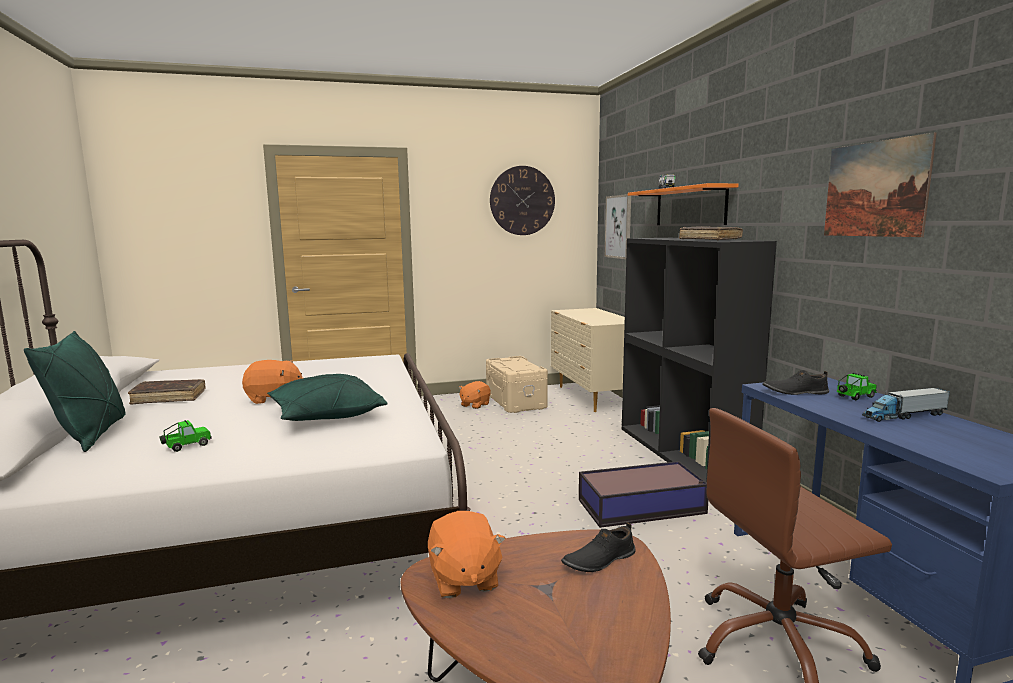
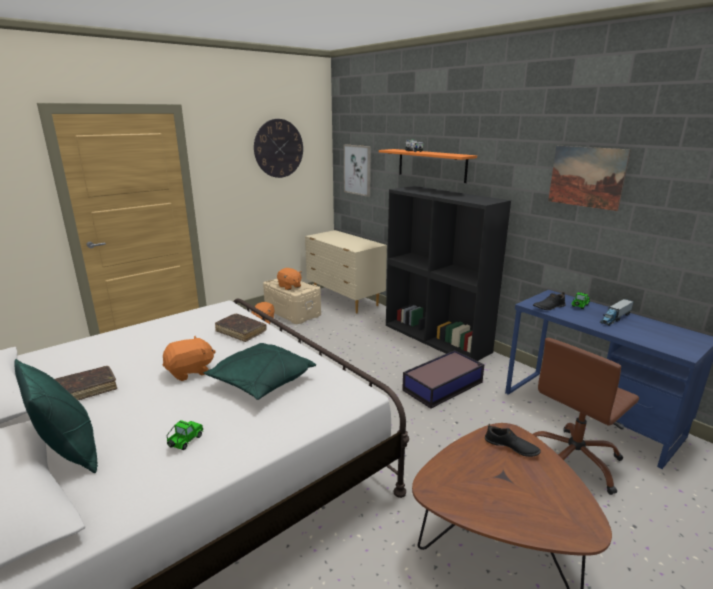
camera: 25 degrees left, 10 degrees up
orange plush toy [428,511,506,598] -> orange plush toy moved to [277,268,302,290]
black shoe [561,522,636,572] -> black shoe turned 90 degrees counterclockwise [485,424,541,457]
brown book [679,226,743,240] -> brown book moved to [215,314,267,342]

